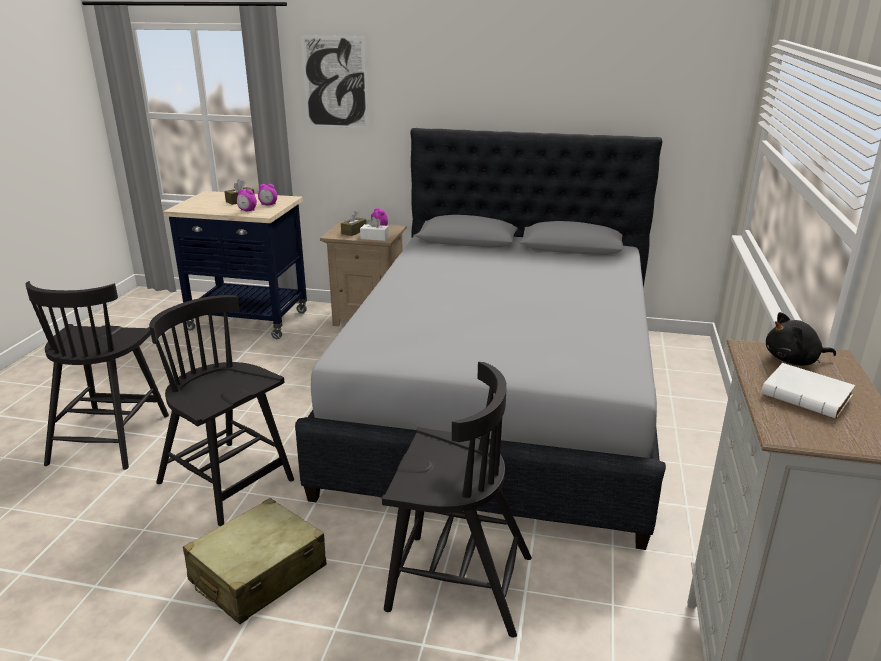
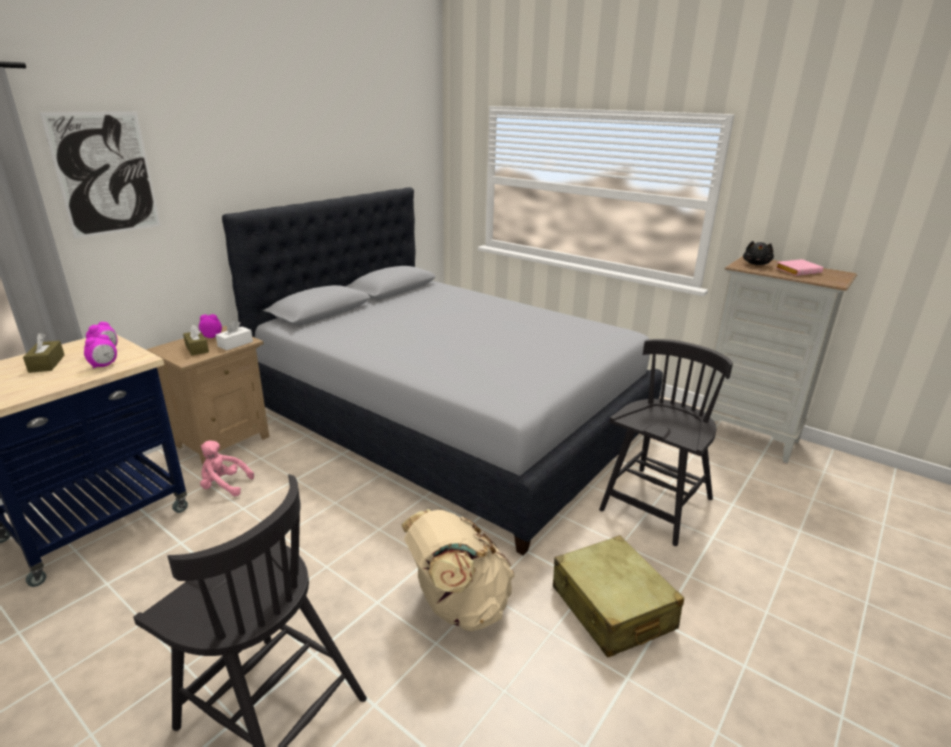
camera: 65 degrees left, 0 degrees up
black chair [149,295,294,526] -> beige backpack [401,509,515,631]
white book [762,363,855,419] -> pink book [775,259,823,276]
none -> pink plush toy [200,441,254,496]

